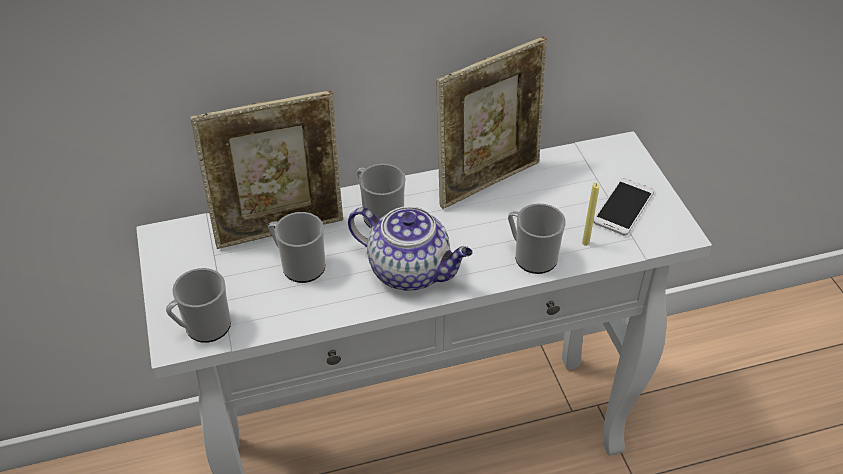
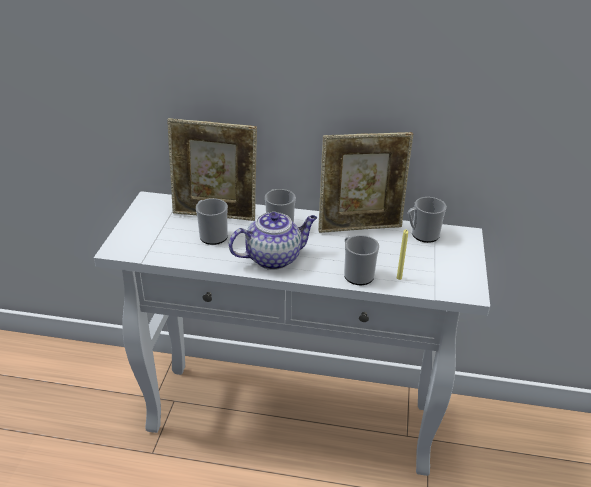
camera: 25 degrees right, 10 degrees down
mug [166,268,231,343] -> mug moved to [408,197,446,243]
teapot [348,206,473,291] -> teapot turned 75 degrees counterclockwise [229,212,317,270]
phone [593,178,654,236] -> none

